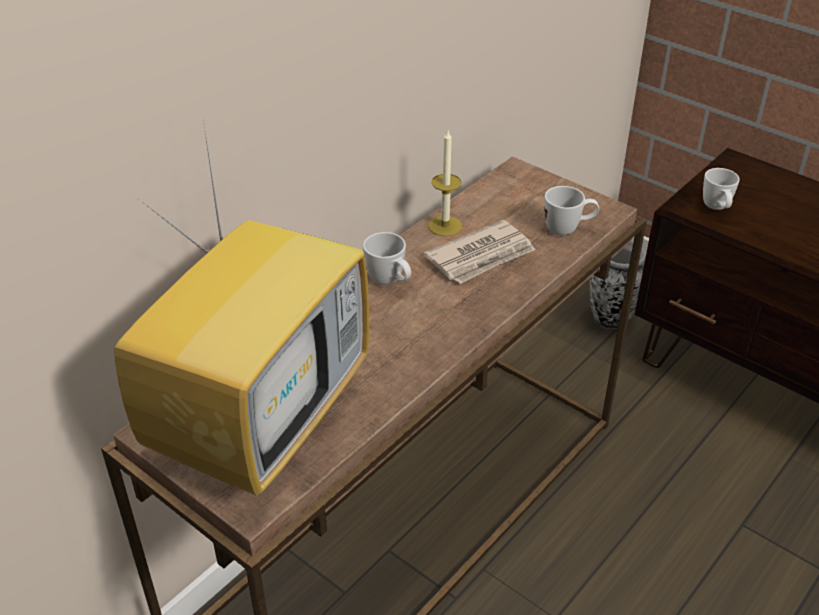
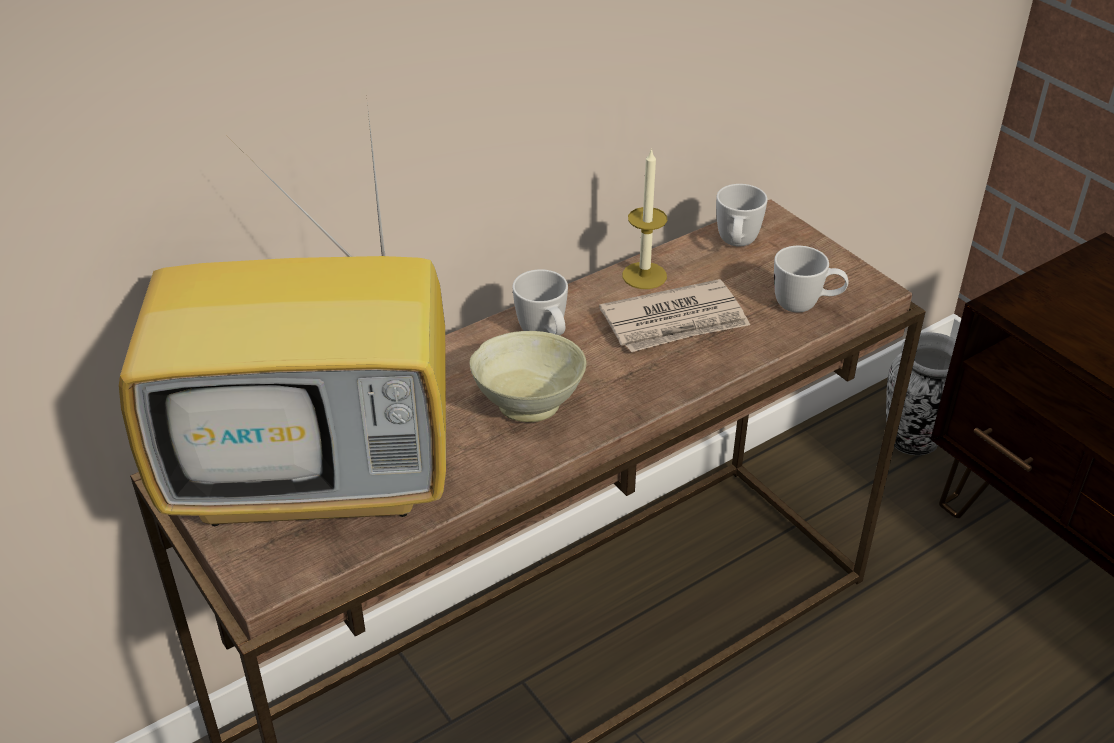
camera: 15 degrees right, 0 degrees up
television [114,114,369,496] -> television turned 45 degrees clockwise [119,94,446,526]
white mug [703,168,740,210] -> white mug moved to [716,184,768,247]
none -> beige bowl [470,331,587,422]

